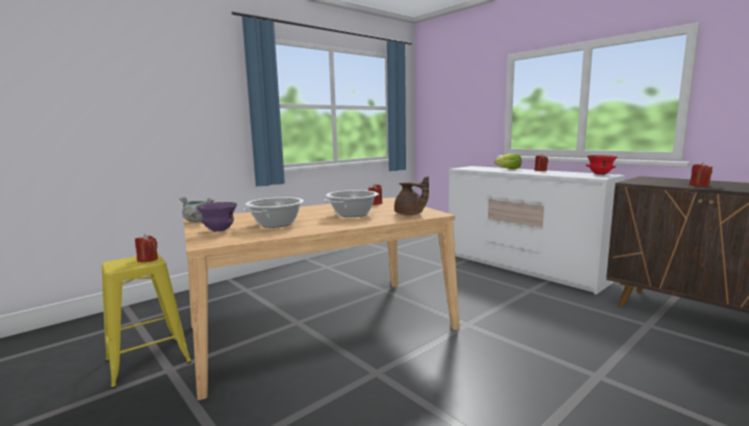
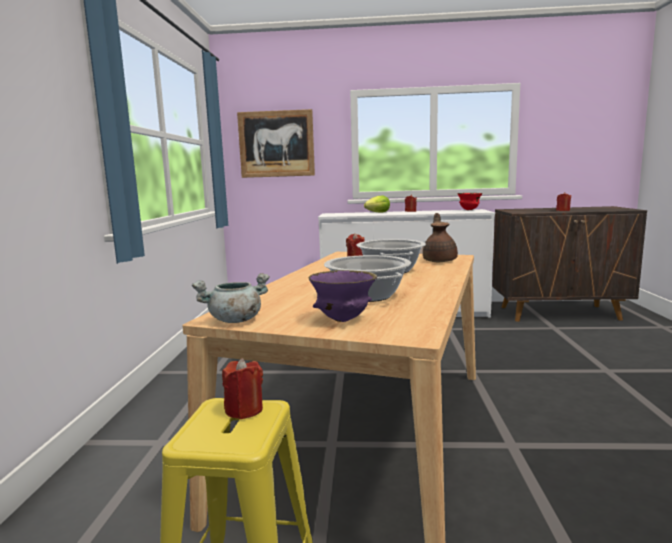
camera: 45 degrees left, 0 degrees up
brown teapot [394,176,429,215] -> brown teapot turned 75 degrees counterclockwise [423,213,458,262]
none -> picture [237,109,315,178]

